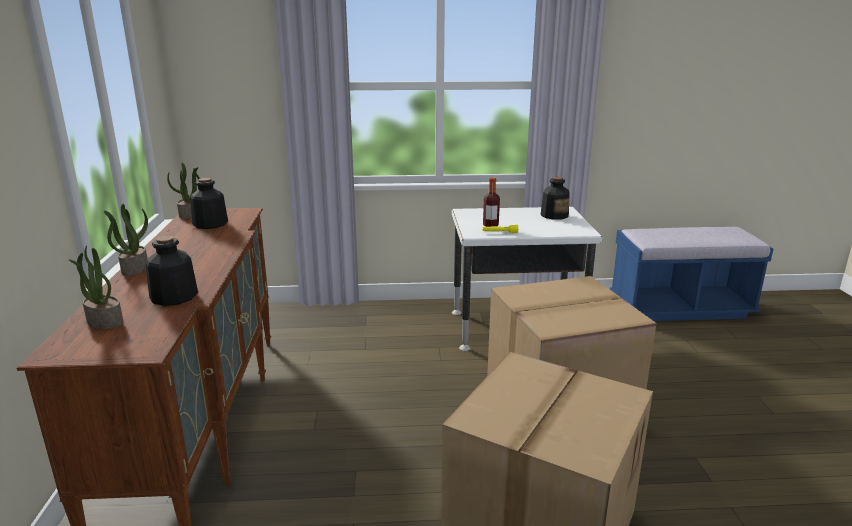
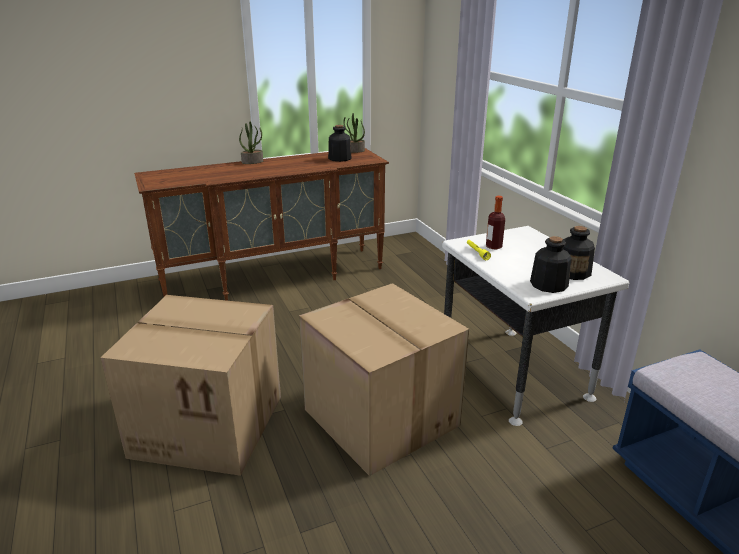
camera: 70 degrees right, 5 degrees up
potted plant [69,245,123,329] -> none
bottle [145,236,198,306] -> bottle moved to [530,236,572,293]

